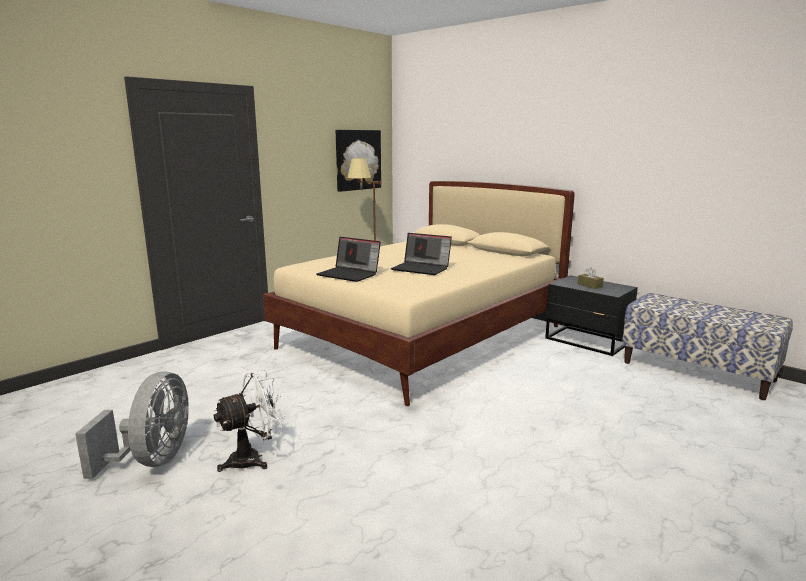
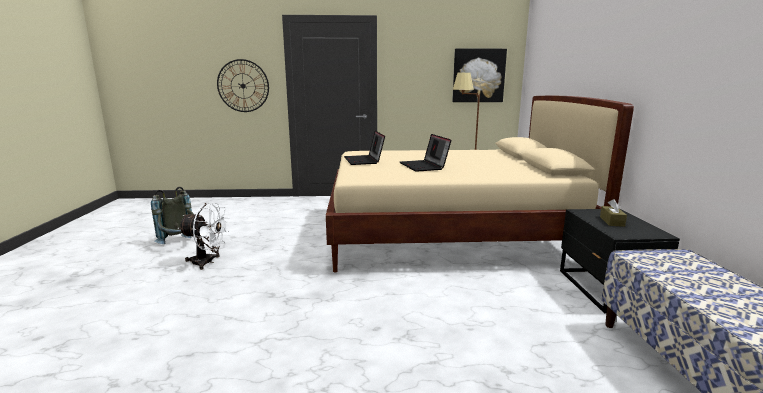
camera: 45 degrees right, 0 degrees up
grey fan [75,372,189,479] -> grey backpack [151,187,194,244]
none -> wall clock [217,59,269,112]

